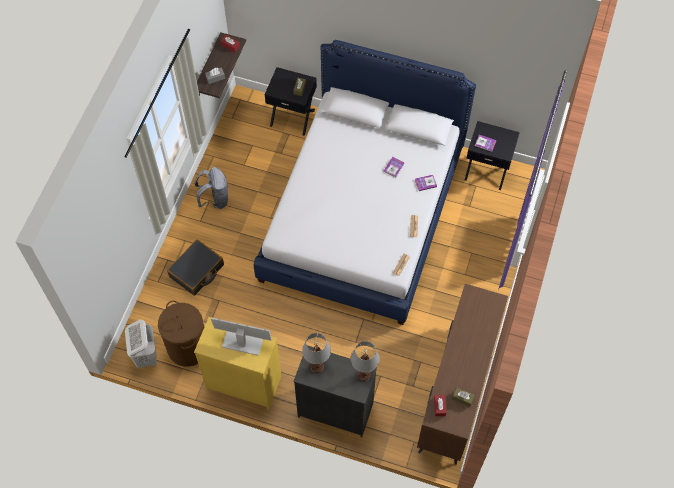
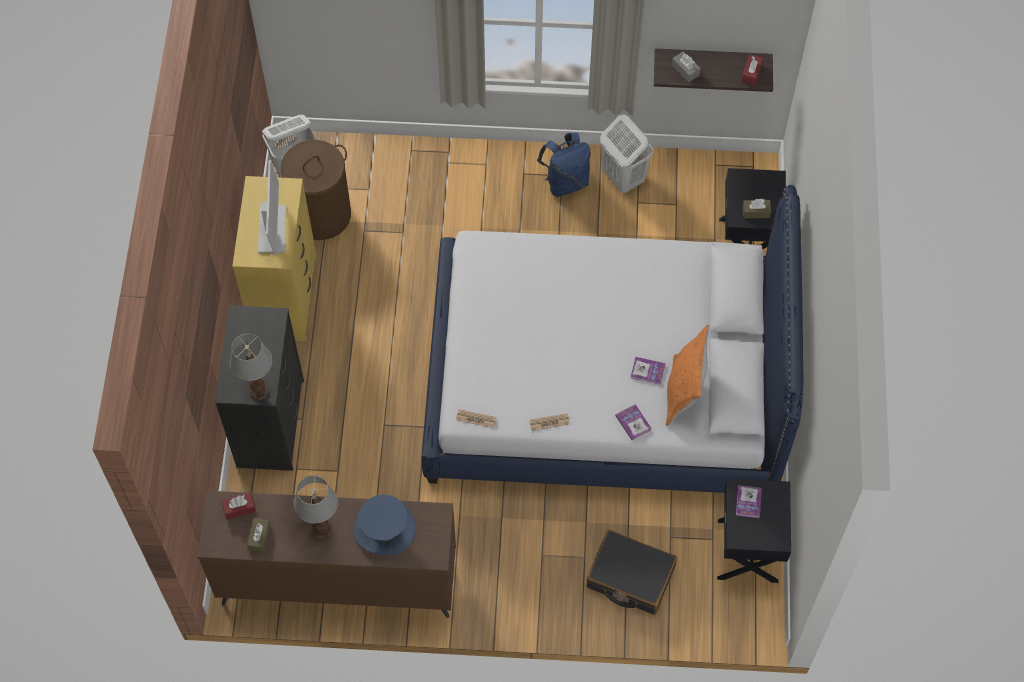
camera: 75 degrees right, 0 degrees up
black suitcase [167,239,224,296] -> black suitcase moved to [586,530,677,615]
grey backpack [195,167,229,209] -> blue backpack [537,133,590,197]
table lamp [302,333,331,373] -> table lamp moved to [294,475,338,538]
none -> blue hat [354,495,416,556]
none -> white laundry basket [600,114,653,193]
none -> orange pillow [666,325,709,426]

